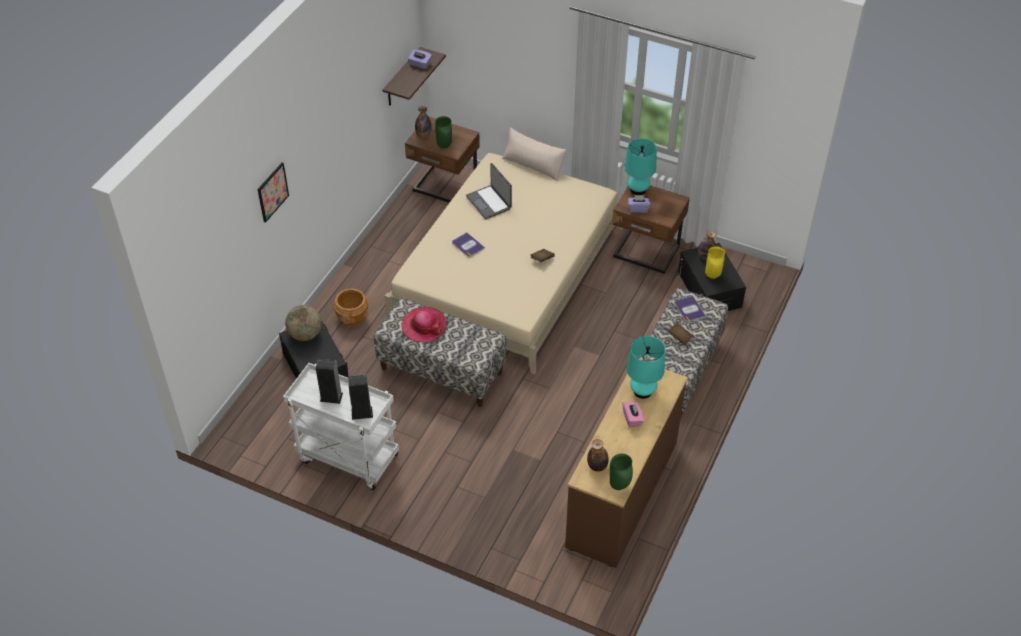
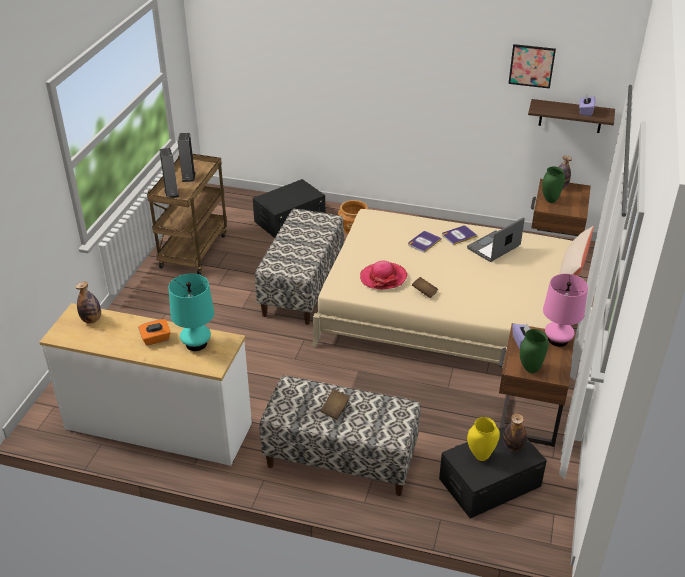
camera: 80 degrees right, 10 degrees down
picture [258,163,289,223] -> picture moved to [508,44,556,89]
white cart [283,363,399,490] -> brown cart [147,154,227,275]
globe [285,305,322,341] -> none
hat [401,307,446,342] -> hat moved to [360,261,407,290]
brown dresser [565,369,688,568] -> white dresser [39,303,252,466]
green vase [610,453,633,490] -> green vase moved to [520,329,549,373]
pink tissue box [622,402,644,427] -> orange tissue box [138,319,171,345]
turquoise table lamp [624,139,657,195] -> pink table lamp [543,274,588,347]
book [674,295,706,322] -> book moved to [442,226,478,245]

